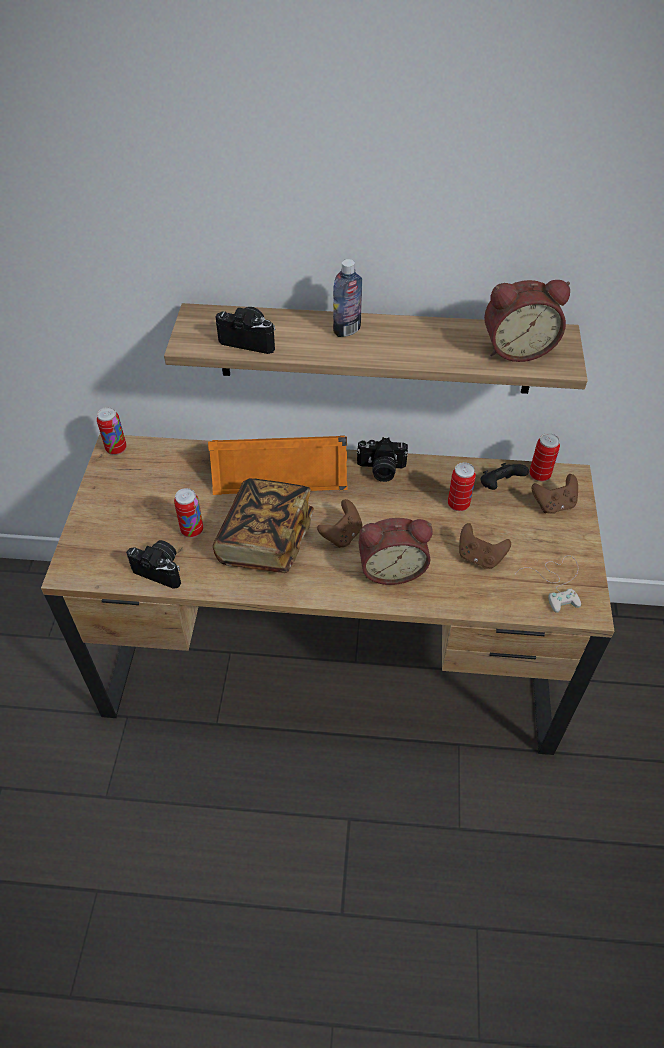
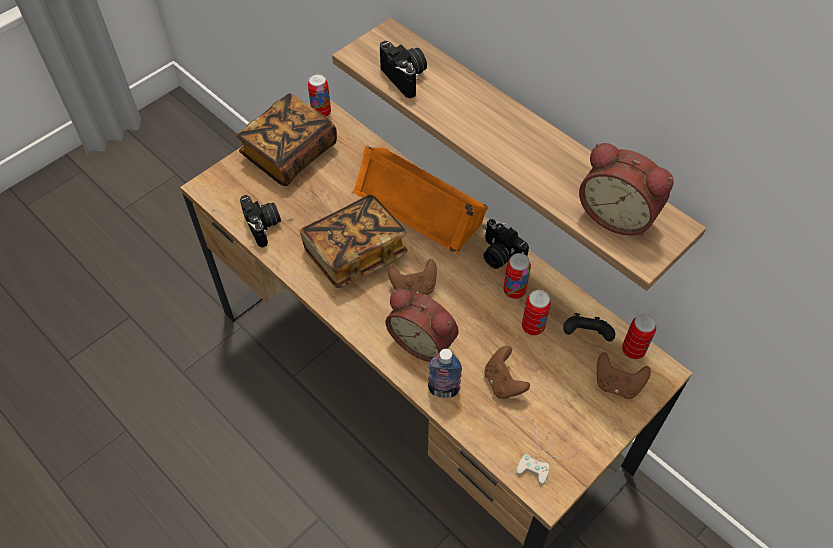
camera: 40 degrees right, 5 degrees up
can [174,488,203,538] -> can moved to [503,253,531,299]
bottle [333,259,362,337] -> bottle moved to [428,349,462,398]
none -> book [236,93,337,186]

